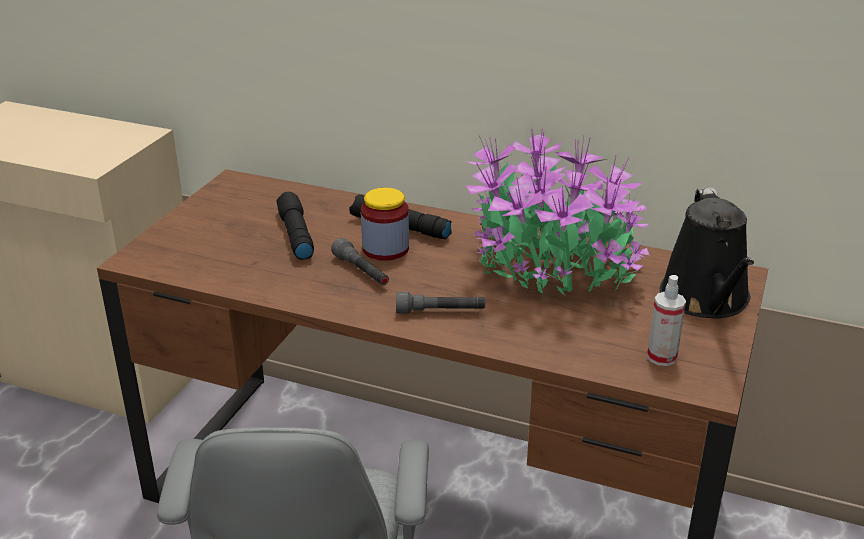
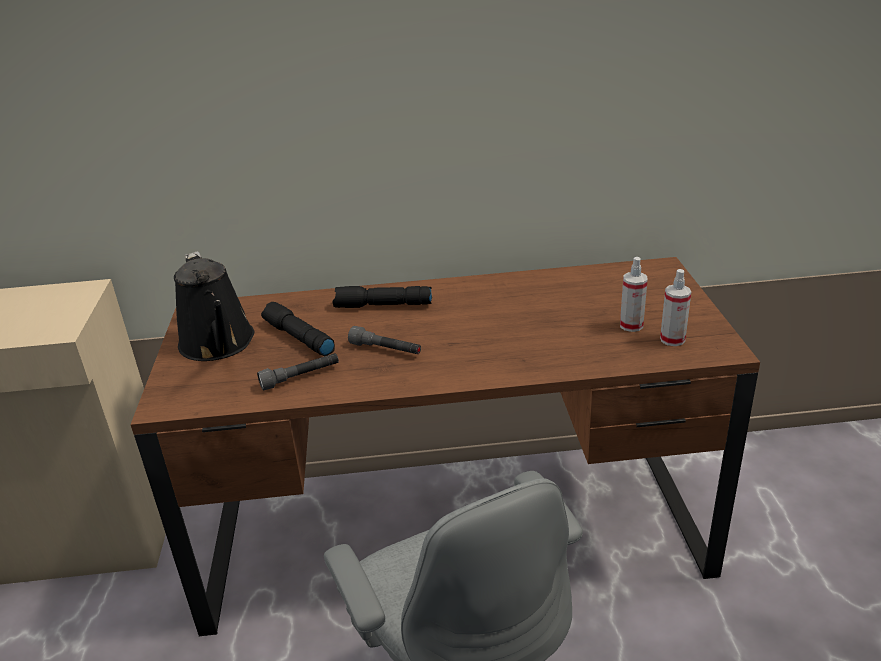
camera: 25 degrees left, 0 degrees up
jar [361,188,409,261] -> none
grey flashlight [396,292,485,314] -> grey flashlight moved to [257,353,339,391]
potted plant [465,128,649,295] -> none
black watering can [660,188,754,318] -> black watering can moved to [174,251,254,361]
none -> spray bottle [620,257,648,332]

